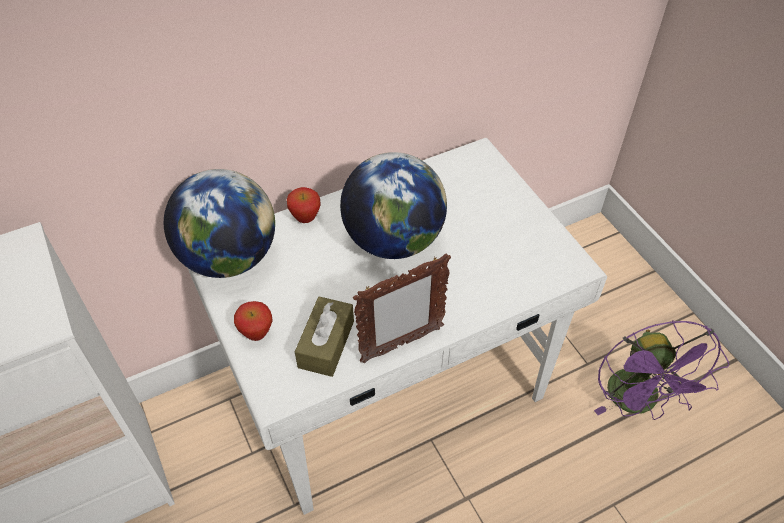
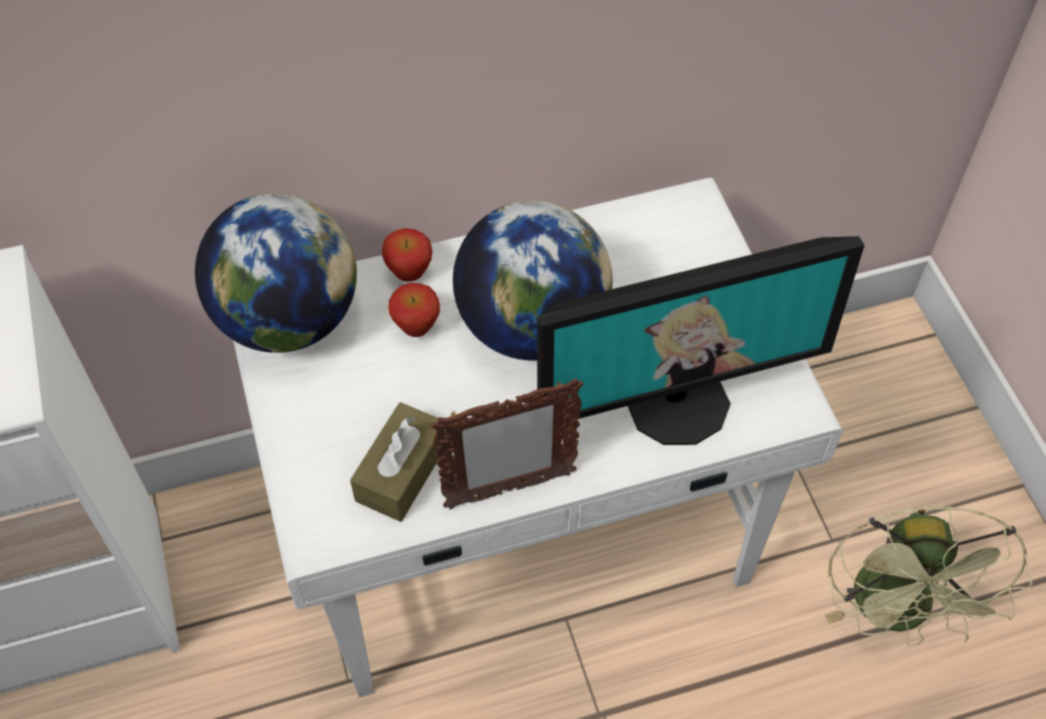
camera: 10 degrees right, 5 degrees up
apple [234,301,273,341] -> apple moved to [388,283,440,337]
purple fan [594,320,729,420] -> green fan [825,506,1032,647]
none -> monitor [537,236,865,445]

